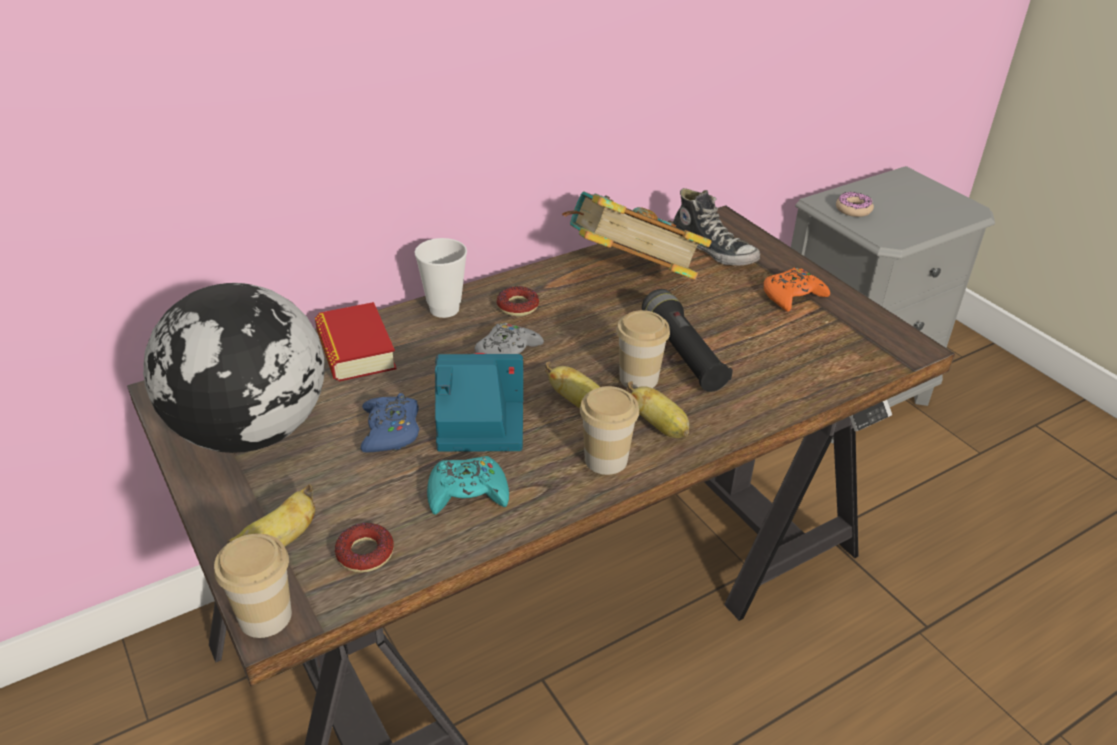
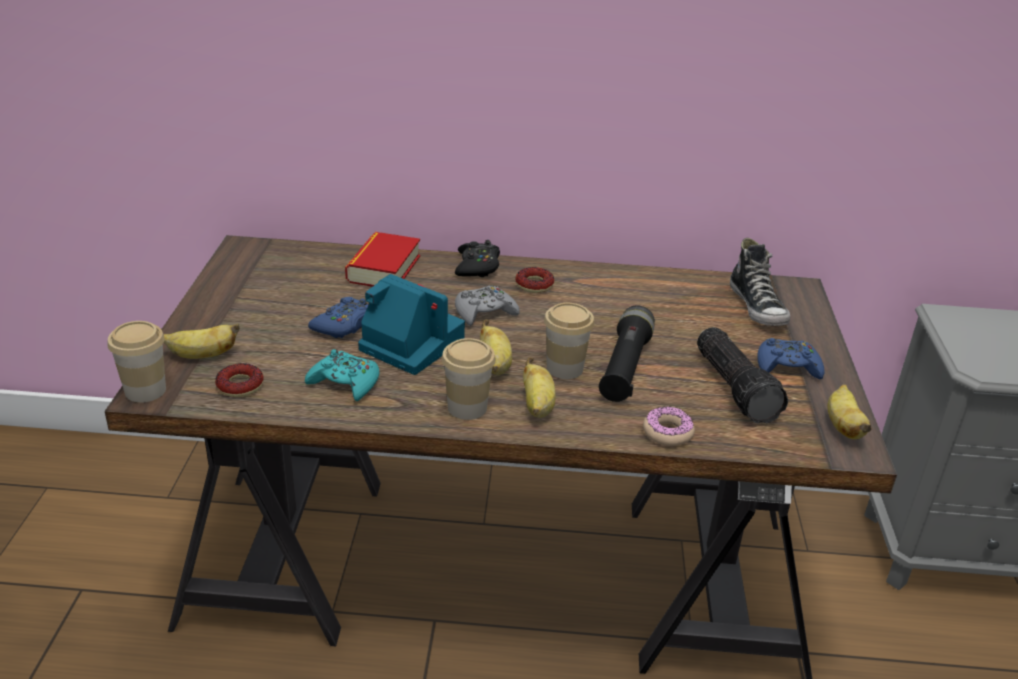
camera: 35 degrees right, 5 degrees down
globe [143,283,325,453] -> none
cup [415,238,467,318] -> black game controller [455,240,500,277]
book [562,191,712,280] -> none
orange game controller [764,267,830,312] -> blue game controller [757,338,824,380]
donut [836,192,874,217] -> donut moved to [643,406,695,446]
none -> flashlight [697,327,788,423]
none -> banana [827,385,872,439]

